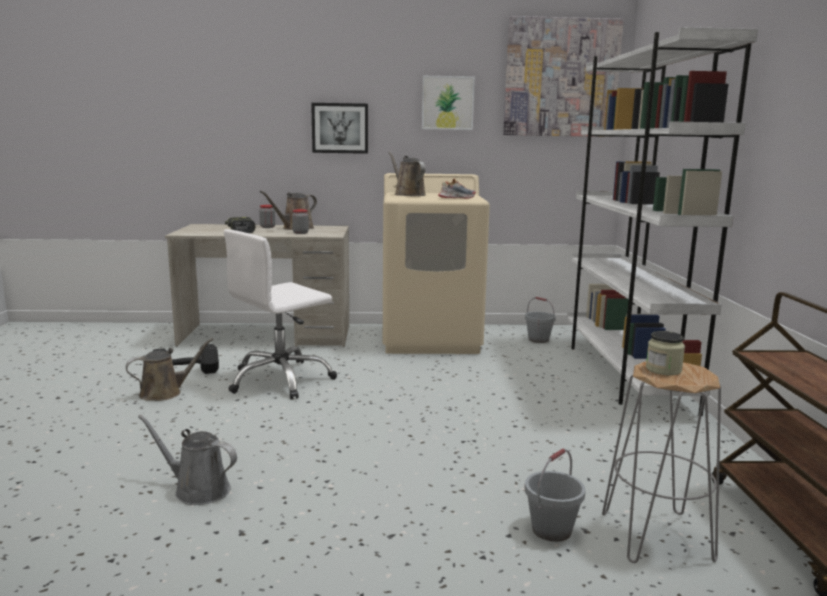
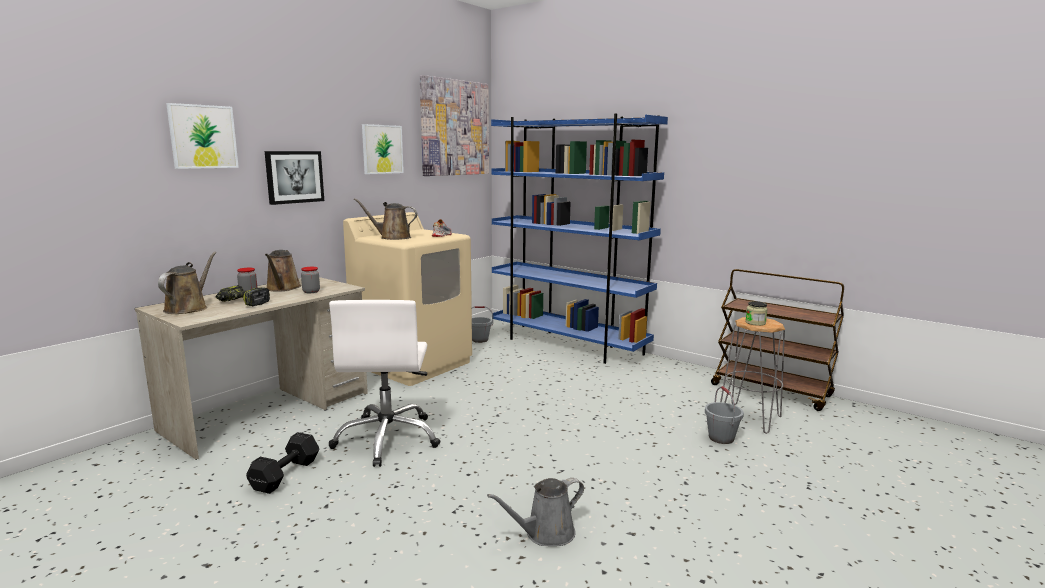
camera: 50 degrees left, 0 degrees up
brown watering can [126,338,214,401] -> brown watering can moved to [158,252,216,314]
white bookcase [567,27,758,416] -> blue bookcase [491,114,668,364]
none -> picture [166,103,239,169]

